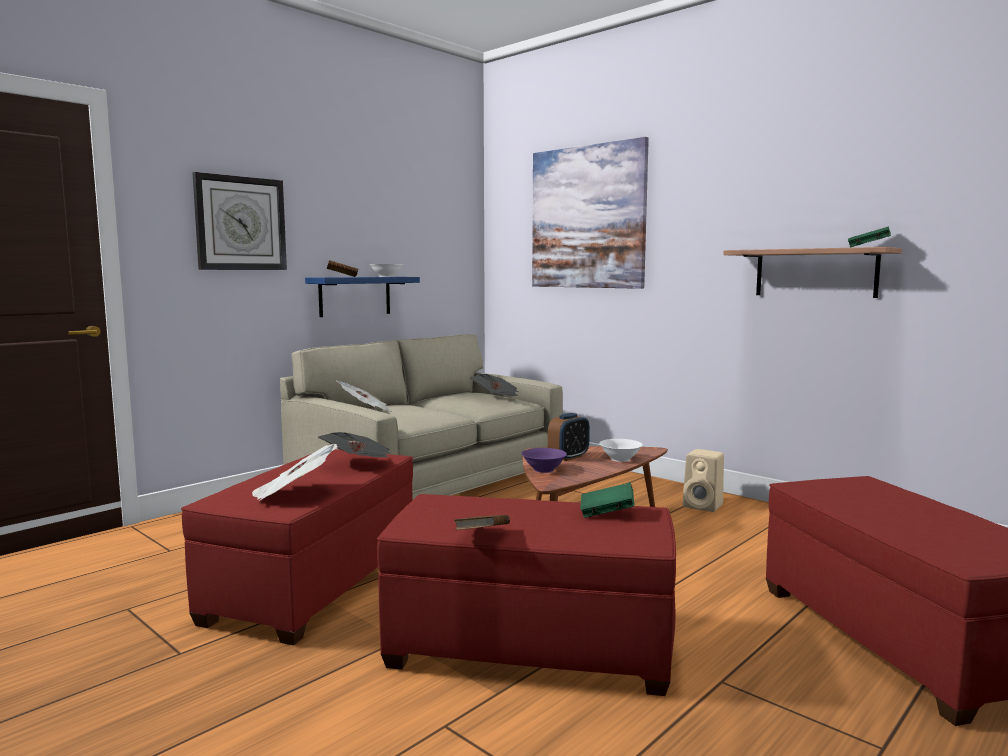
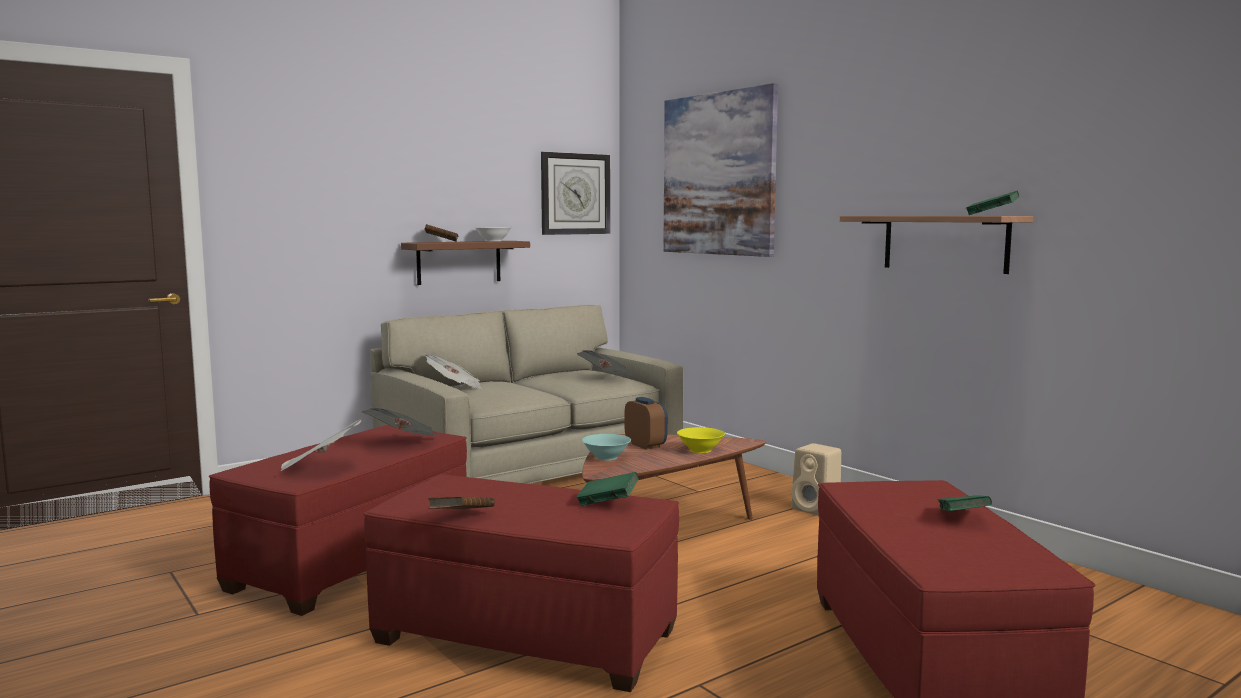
camera: 10 degrees right, 0 degrees up
wall clock [192,172,287,270] -> wall clock moved to [541,152,610,235]
blue shelf [305,277,420,317] -> brown shelf [401,241,530,285]
purple bowl [521,448,567,473] -> turquoise bowl [582,434,631,461]
alarm clock [548,413,590,461] -> alarm clock turned 90 degrees counterclockwise [625,397,667,450]
white bowl [599,439,643,462] -> yellow bowl [677,427,725,453]
none -> green book [938,496,992,511]

